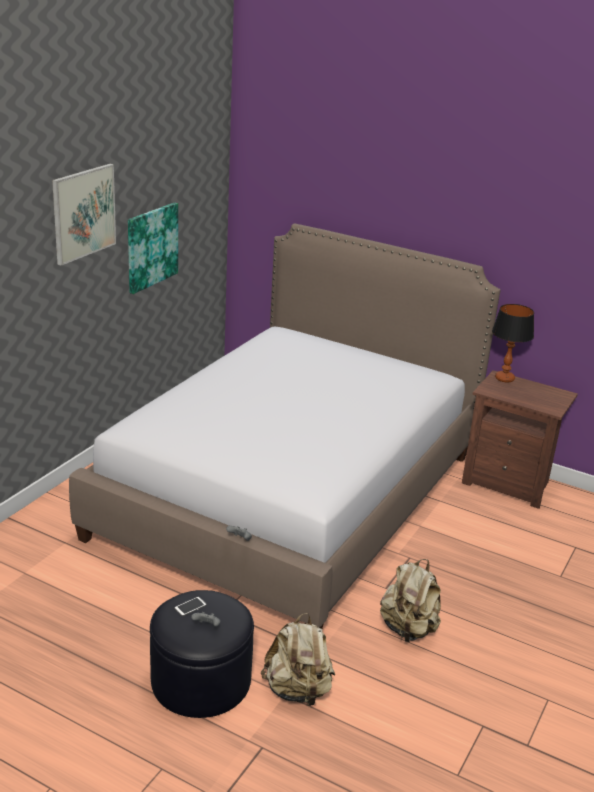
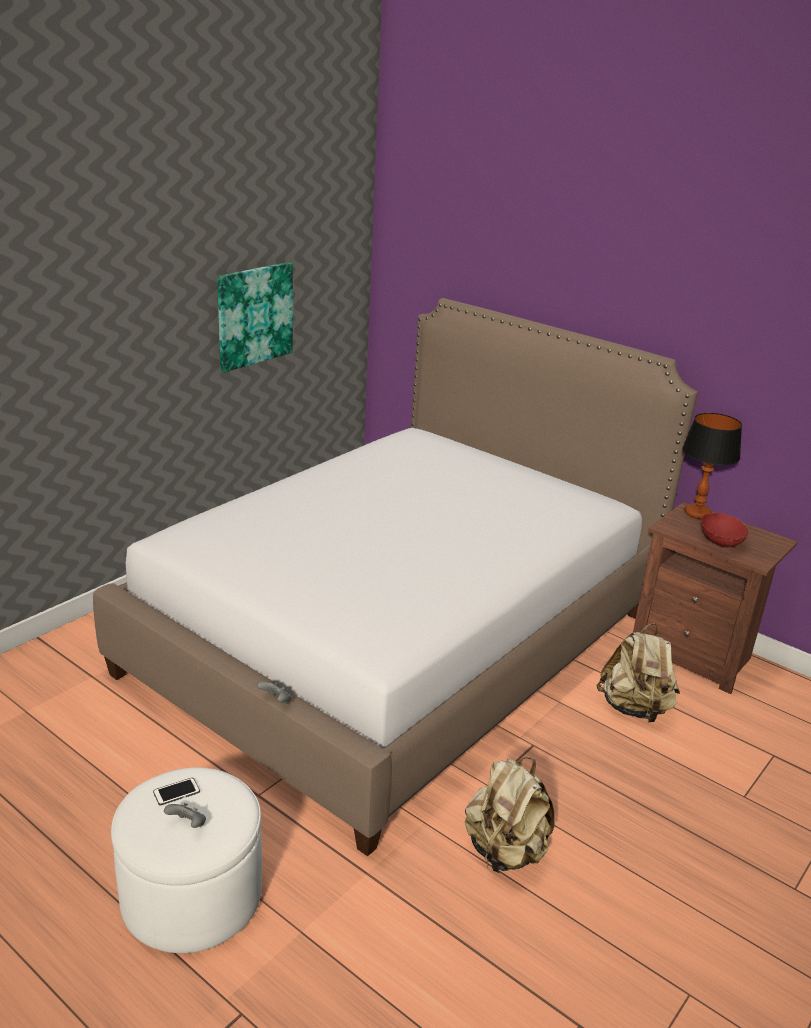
camera: 10 degrees right, 0 degrees up
picture [52,164,116,266] -> none
black ottoman [150,590,254,718] -> white ottoman [111,767,262,953]
beige backpack [261,613,335,708] -> beige backpack moved to [597,623,680,723]
none -> red bowl [701,513,749,547]

